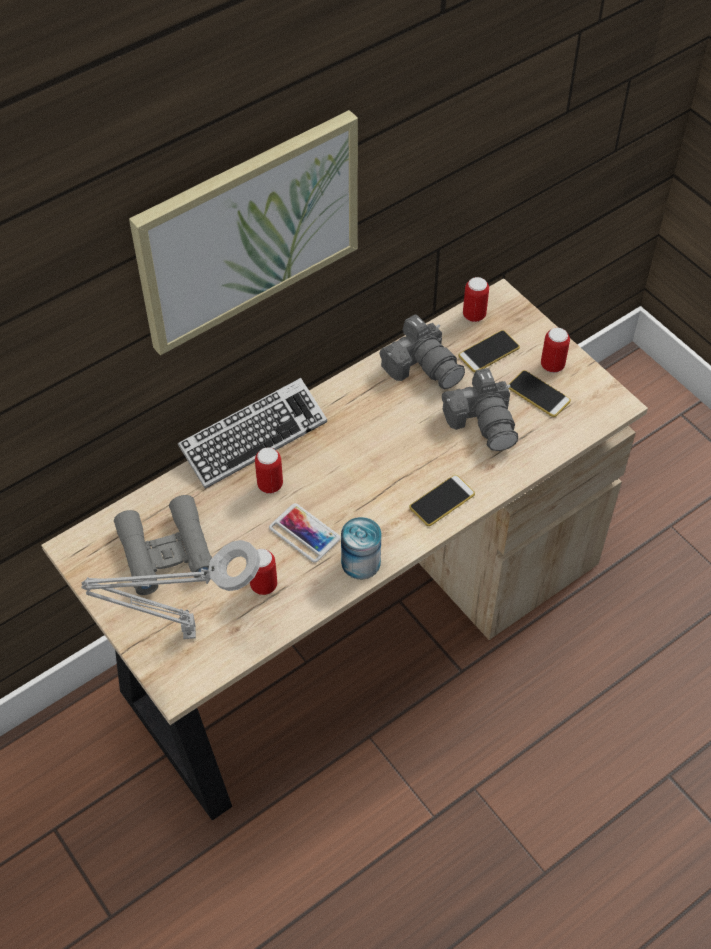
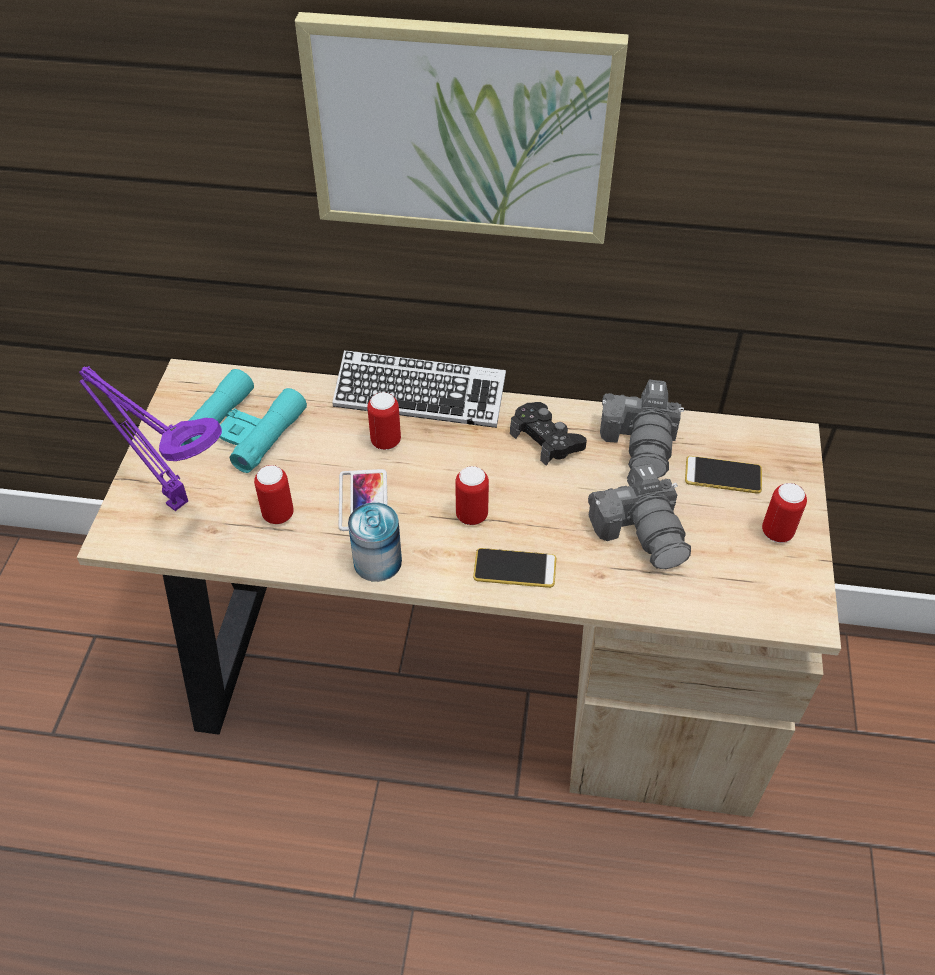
camera: 45 degrees right, 5 degrees down
grey table lamp [81,540,260,639] -> purple table lamp [79,366,222,511]
grey binoculars [114,495,212,595] -> turquoise binoculars [181,369,307,473]
camera [442,368,518,451] -> camera turned 45 degrees counterclockwise [588,462,691,569]
can [463,277,489,322] -> can moved to [455,466,489,525]
phone [508,370,571,417] -> none
none -> black game controller [510,402,587,466]

